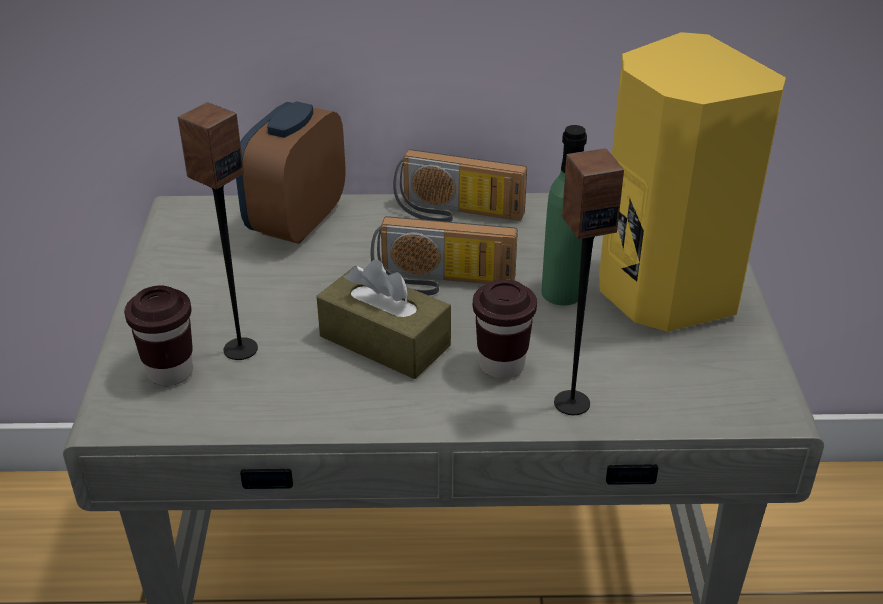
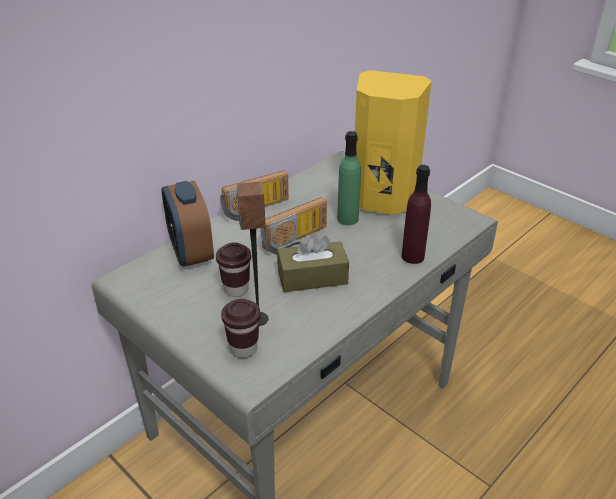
camera: 45 degrees left, 0 degrees up
brown cup [473,279,537,379] -> brown cup moved to [216,242,251,297]
speaker [554,148,624,415] -> purple bottle [401,165,431,264]

